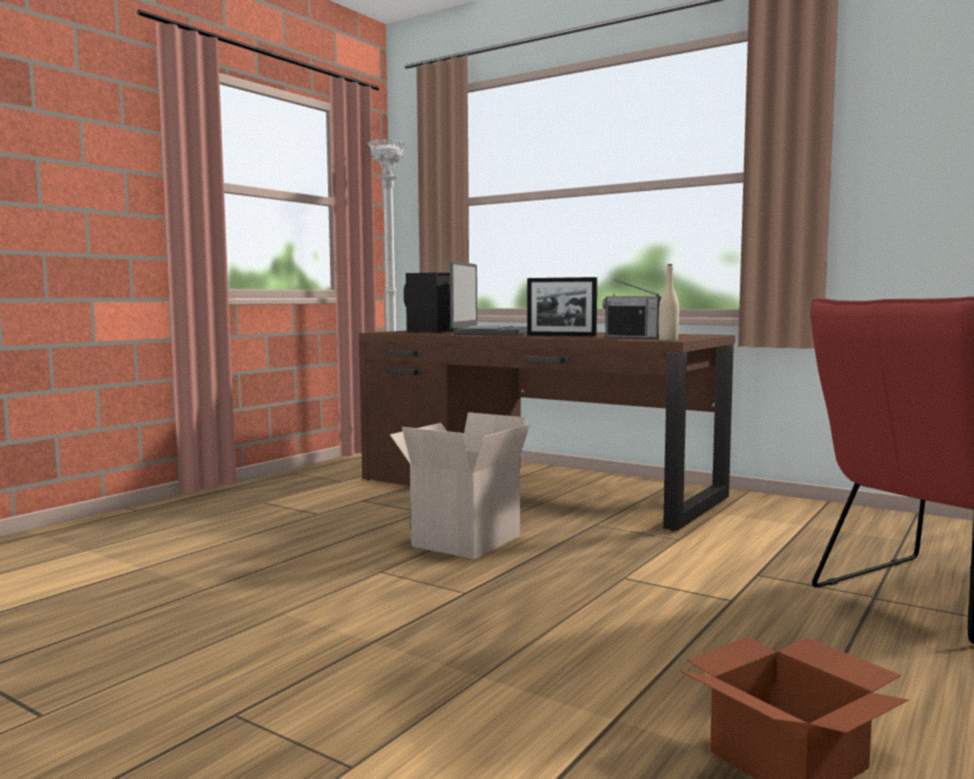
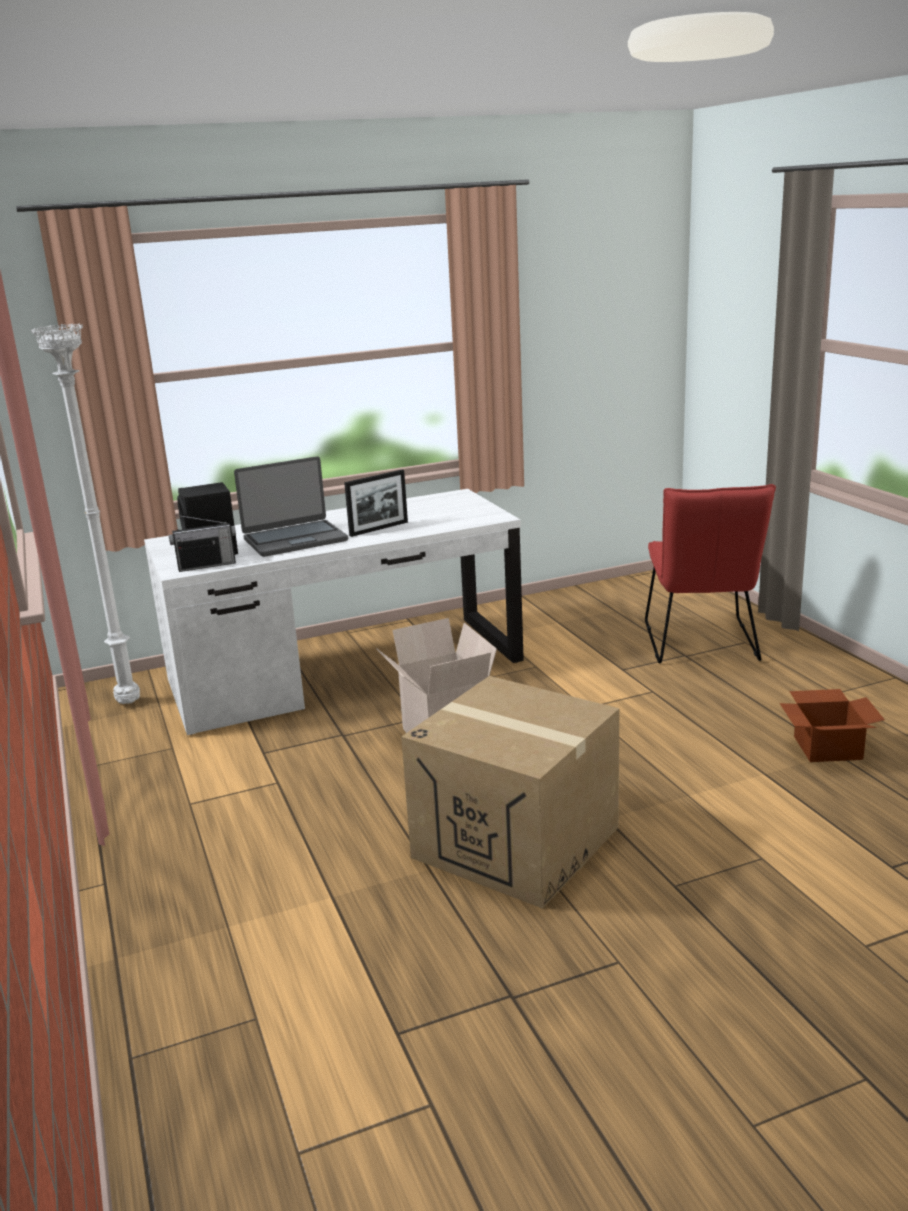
camera: 55 degrees left, 15 degrees up
brown desk [359,331,735,531] -> white desk [144,489,524,735]
laptop [450,261,527,336] -> laptop turned 105 degrees clockwise [234,456,348,557]
radio [602,279,662,338] -> radio moved to [169,515,236,572]
beige bottle [659,264,679,341] -> none
none -> cardboard box [401,676,619,909]

